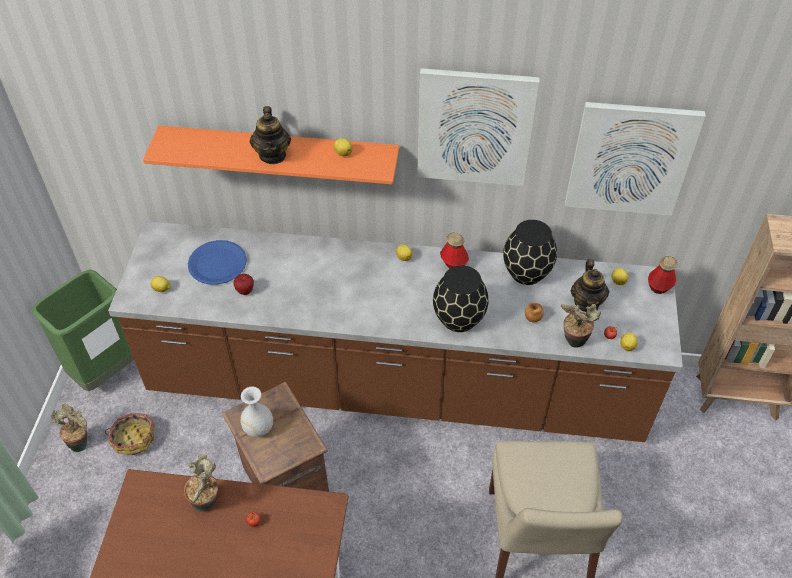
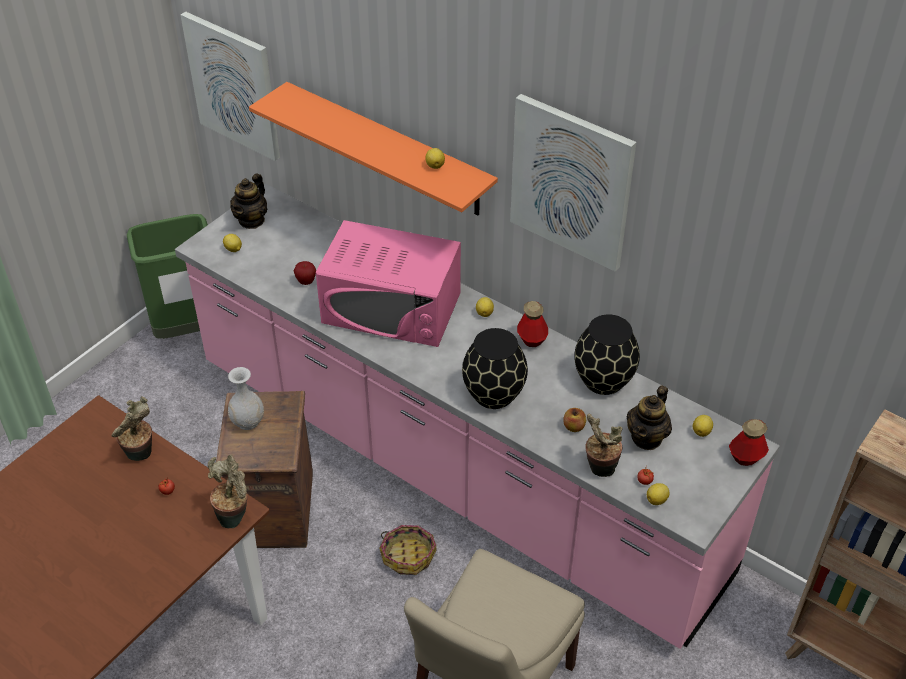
camera: 30 degrees right, 5 degrees down
potted plant [51,403,87,452] -> potted plant moved to [208,454,248,528]
basket [105,413,154,455] -> basket moved to [379,525,436,575]
brown counter [108,221,683,442] -> pink counter [175,184,780,649]
blue plate [188,240,247,285] -> none
teapot [250,106,291,164] -> teapot moved to [230,174,268,229]
picture [565,102,706,216] -> picture moved to [181,12,280,161]
none -> pink microwave [316,220,461,347]

